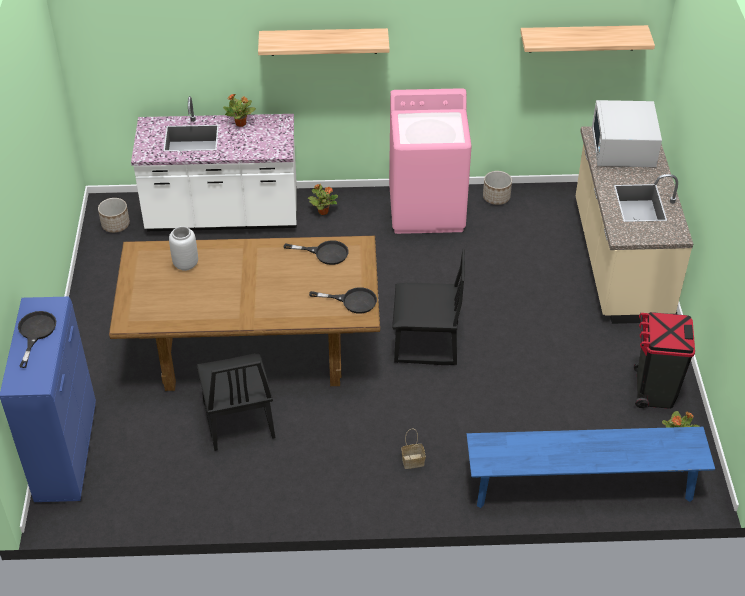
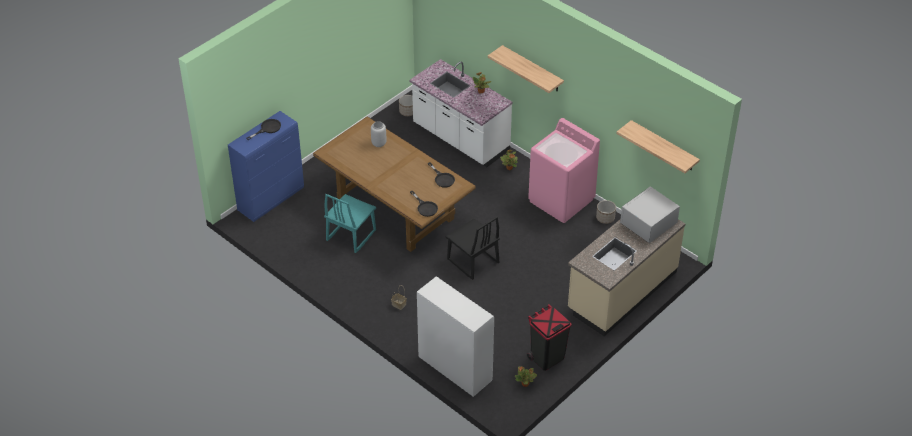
camera: 45 degrees right, 0 degrees up
black chair [197,353,275,451] -> turquoise chair [324,194,376,253]
blue bench [467,427,715,508] -> white cabinet [417,276,494,397]

